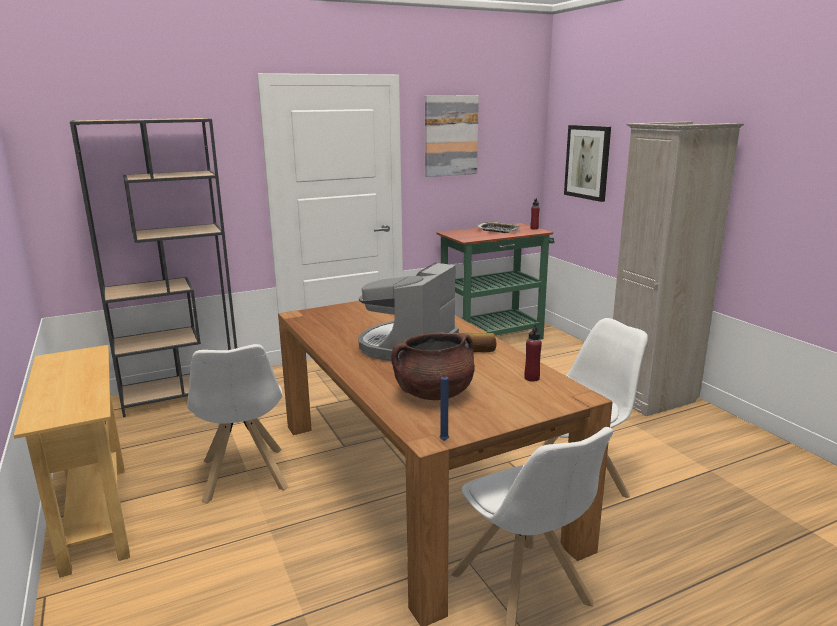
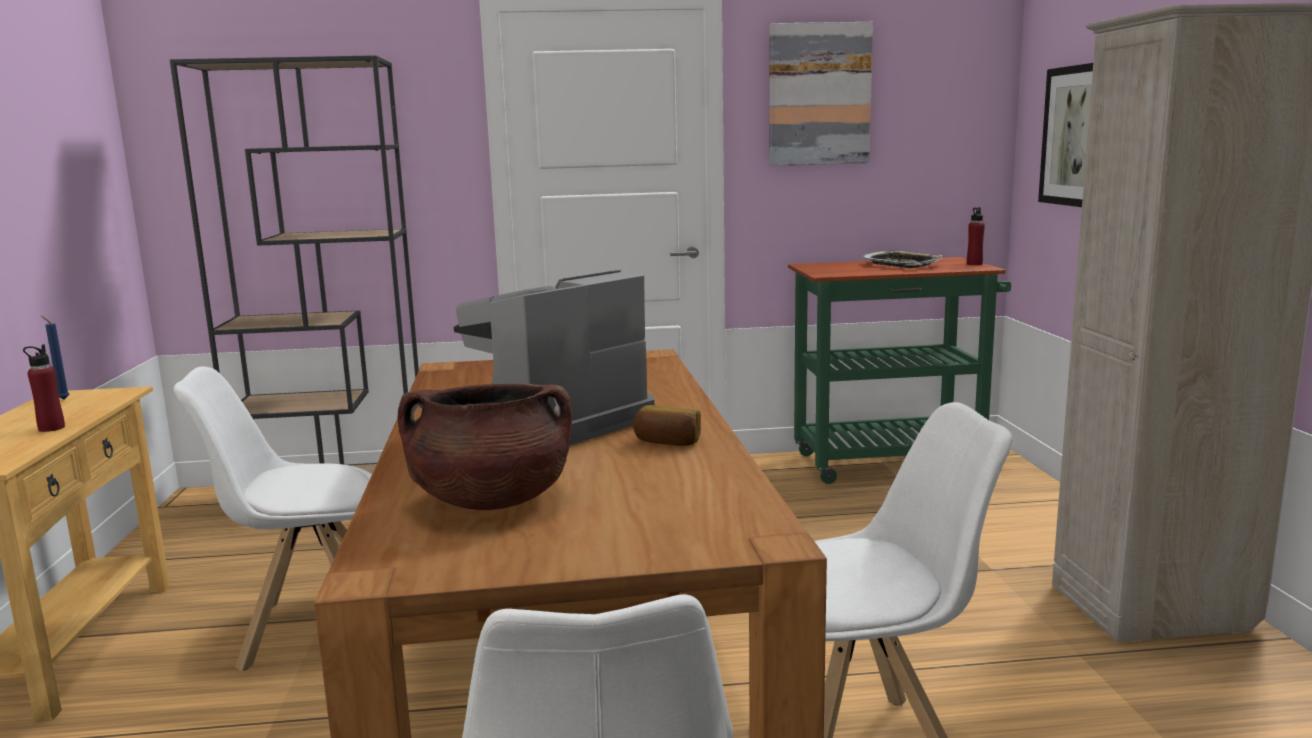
camera: 20 degrees right, 5 degrees down
white chair [187,344,288,504] -> white chair turned 75 degrees clockwise [173,366,372,671]
blue candle [436,371,449,441] -> blue candle moved to [41,316,69,399]
red bottle [524,325,542,382] -> red bottle moved to [23,344,65,432]

